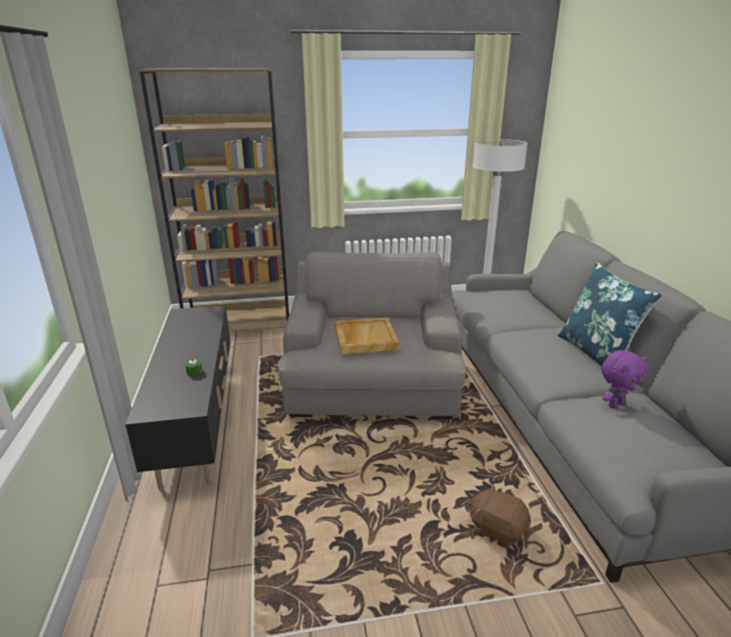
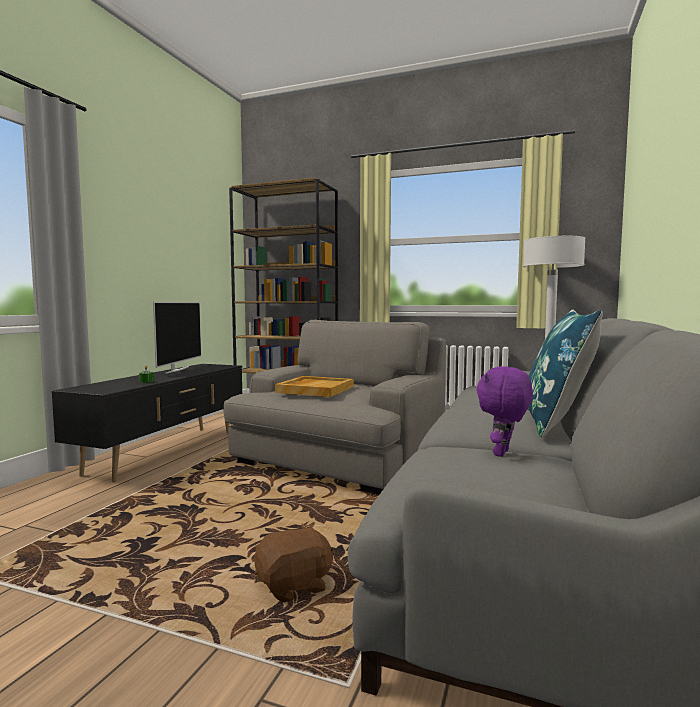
camera: 30 degrees right, 20 degrees down
brown plush toy [468,484,529,548] -> brown plush toy turned 90 degrees clockwise [254,524,335,602]
purple plush toy [601,350,648,409] -> purple plush toy turned 120 degrees clockwise [476,367,533,457]
none -> television [153,302,201,373]

